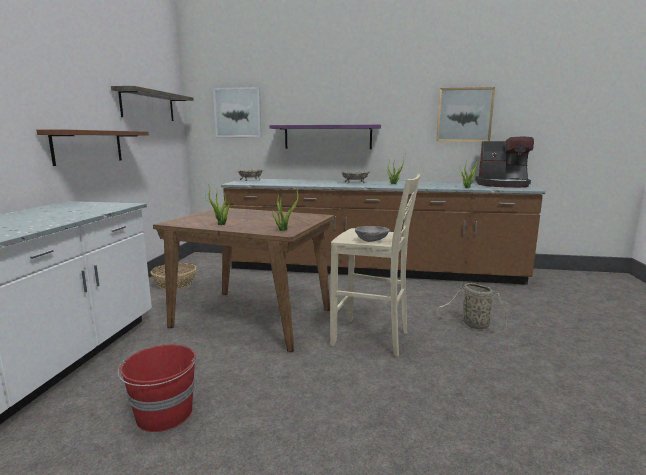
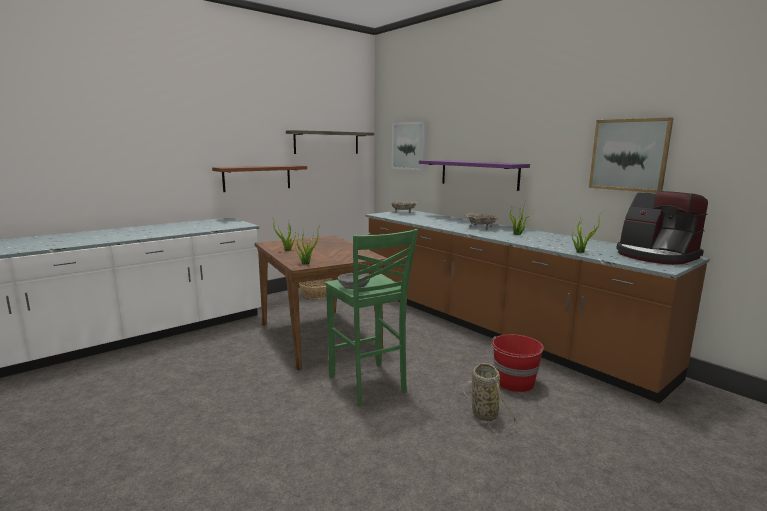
camera: 40 degrees right, 0 degrees up
red bucket [118,344,196,432] -> red bucket moved to [491,334,544,392]
beige stool [330,173,421,357] -> green stool [325,229,418,406]

